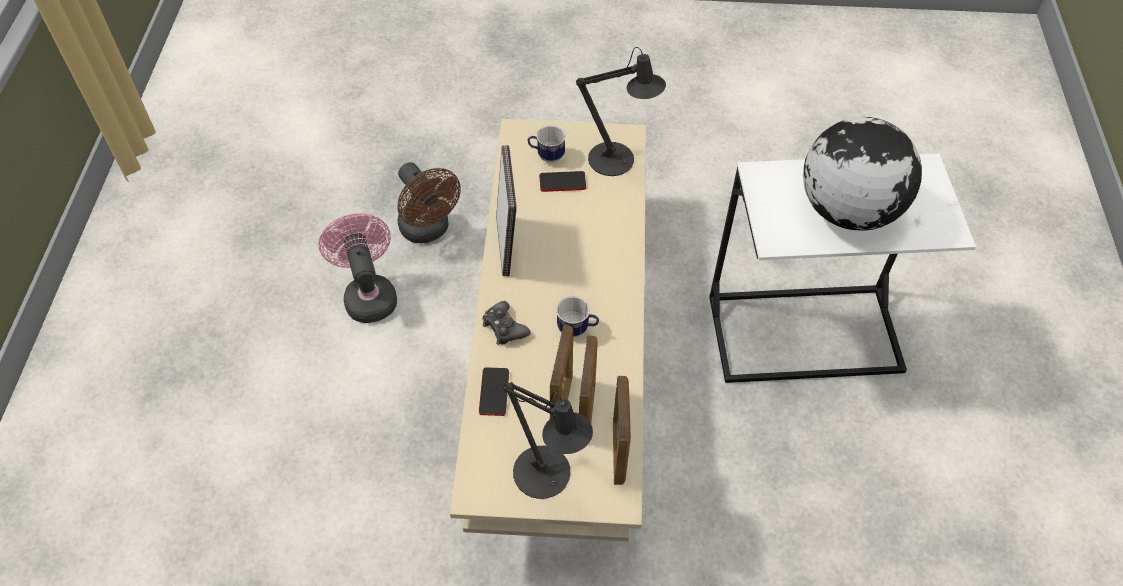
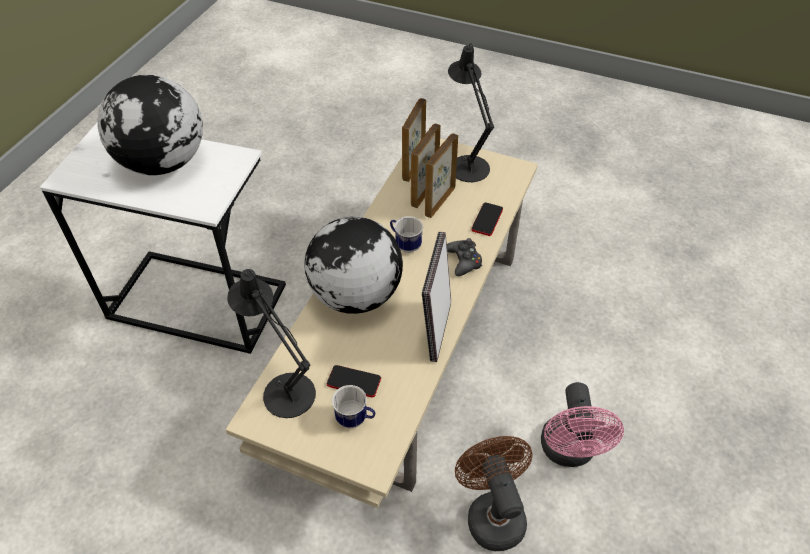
camera: 160 degrees left, 5 degrees down
none -> globe [305,216,403,314]

